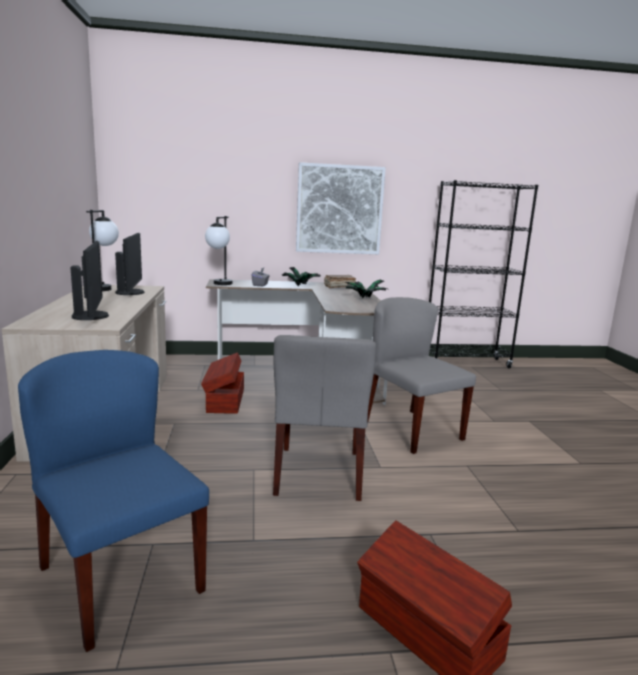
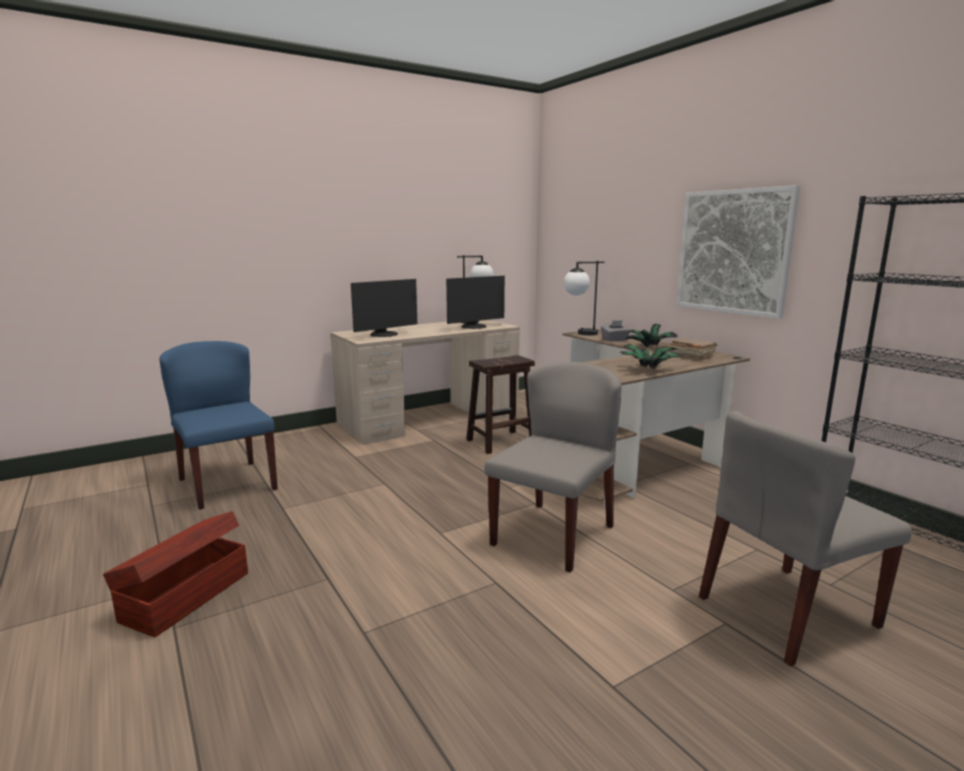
camera: 65 degrees right, 0 degrees up
blue chair [18,350,209,652] -> blue chair turned 60 degrees counterclockwise [159,341,278,510]
brown storage box [201,352,244,414] -> brown stool [466,355,535,454]
grey chair [273,335,376,501] -> grey chair moved to [699,411,912,666]

